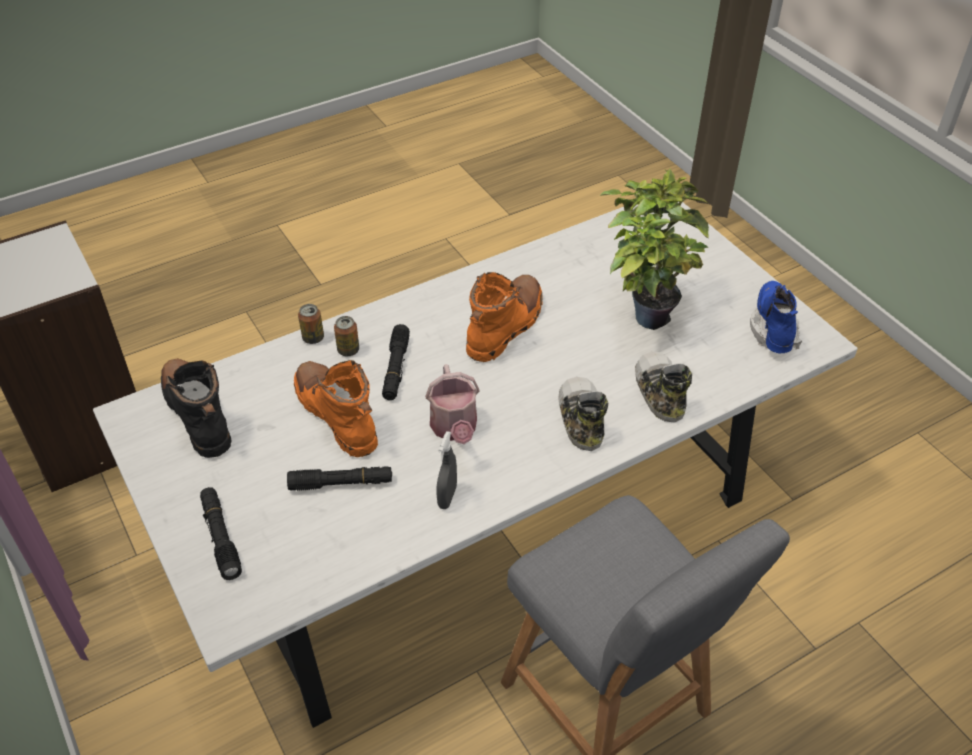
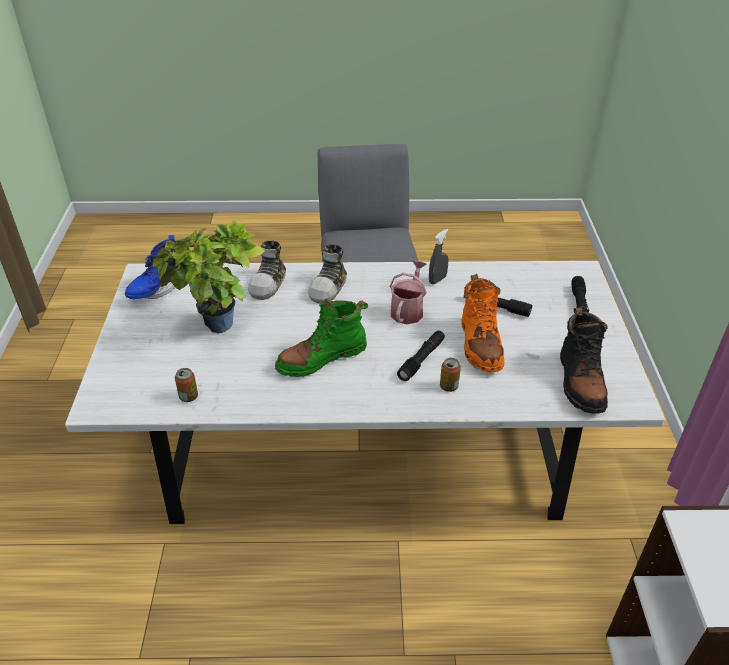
camera: 150 degrees left, 5 degrees down
can [298,304,324,344] -> can moved to [175,368,198,402]
orange boot [466,272,543,362] -> green boot [275,299,368,377]

